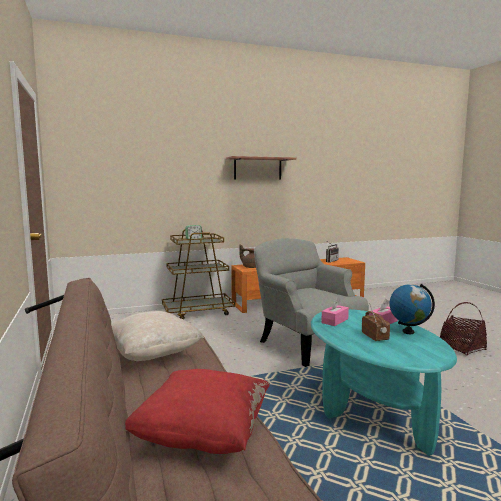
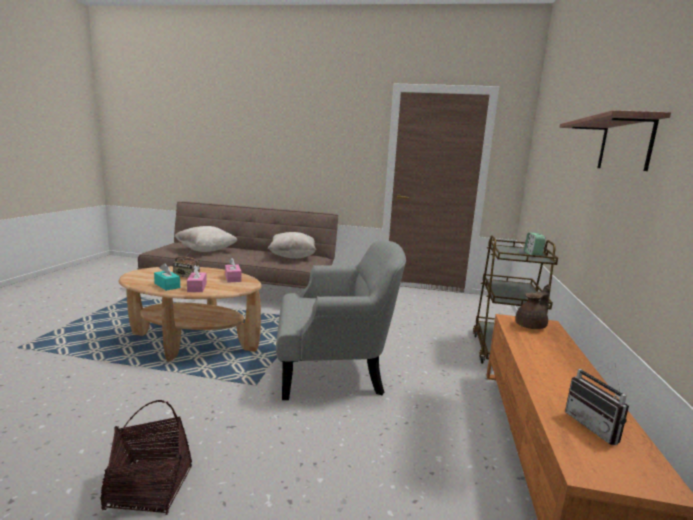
camera: 120 degrees right, 5 degrees up
red pillow [125,369,270,454] -> beige pillow [174,226,237,252]
turquoise coffee table [311,309,457,456] -> brown coffee table [119,266,262,362]
globe [390,284,435,334] -> turquoise tissue box [154,263,180,291]

